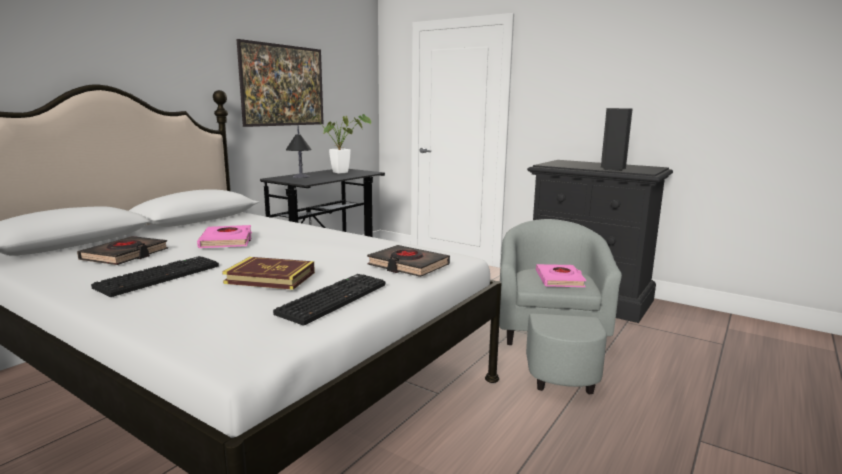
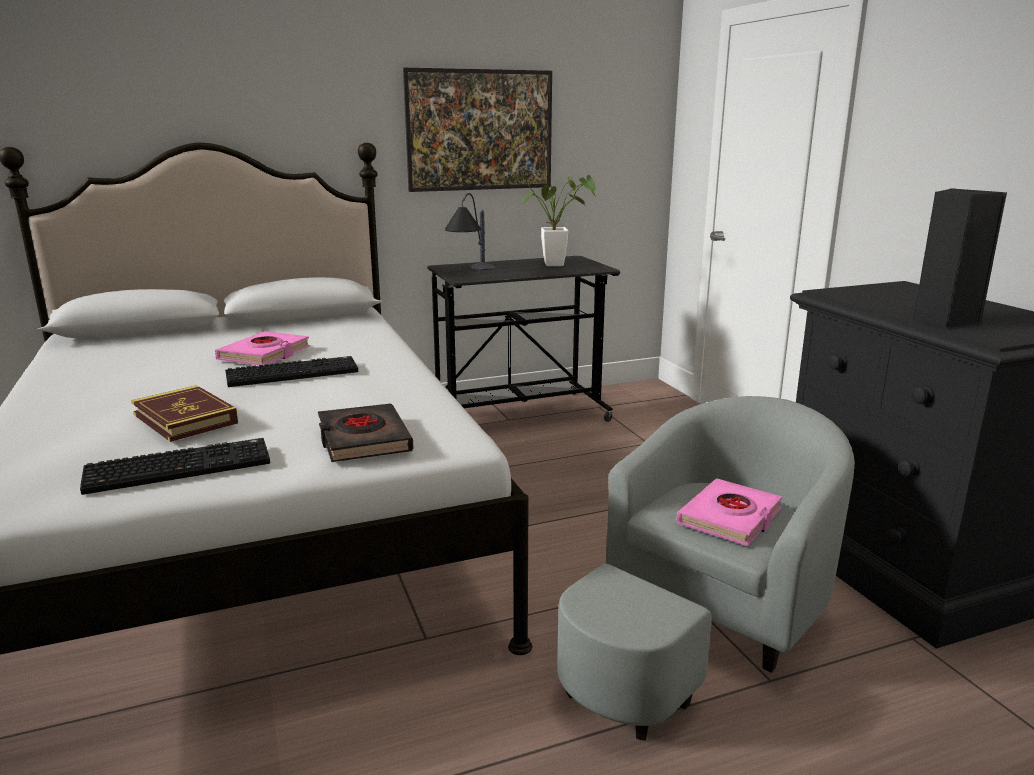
camera: 35 degrees right, 5 degrees up
black book [77,236,168,265] -> none
keyboard [91,256,219,297] -> keyboard moved to [225,356,358,387]

